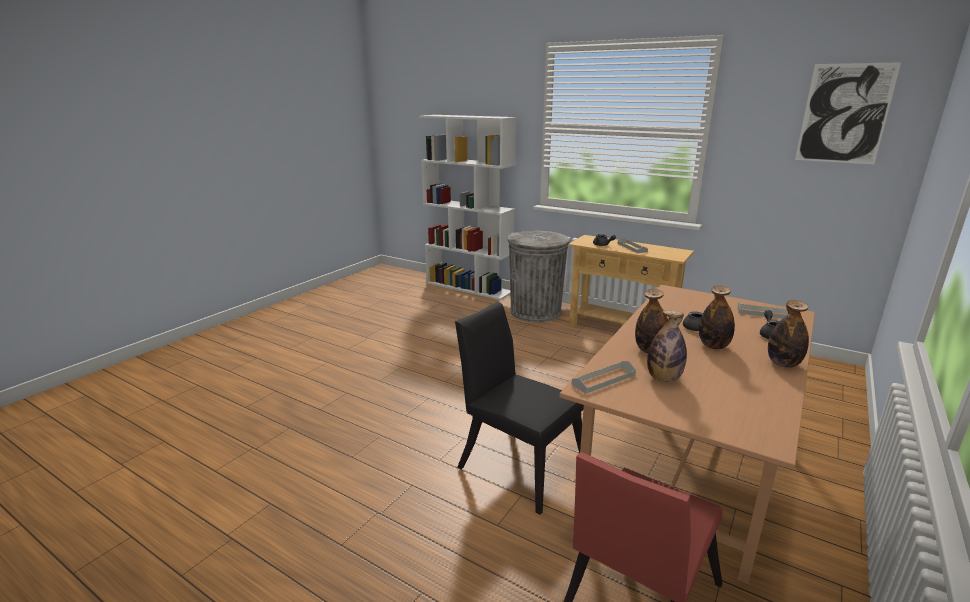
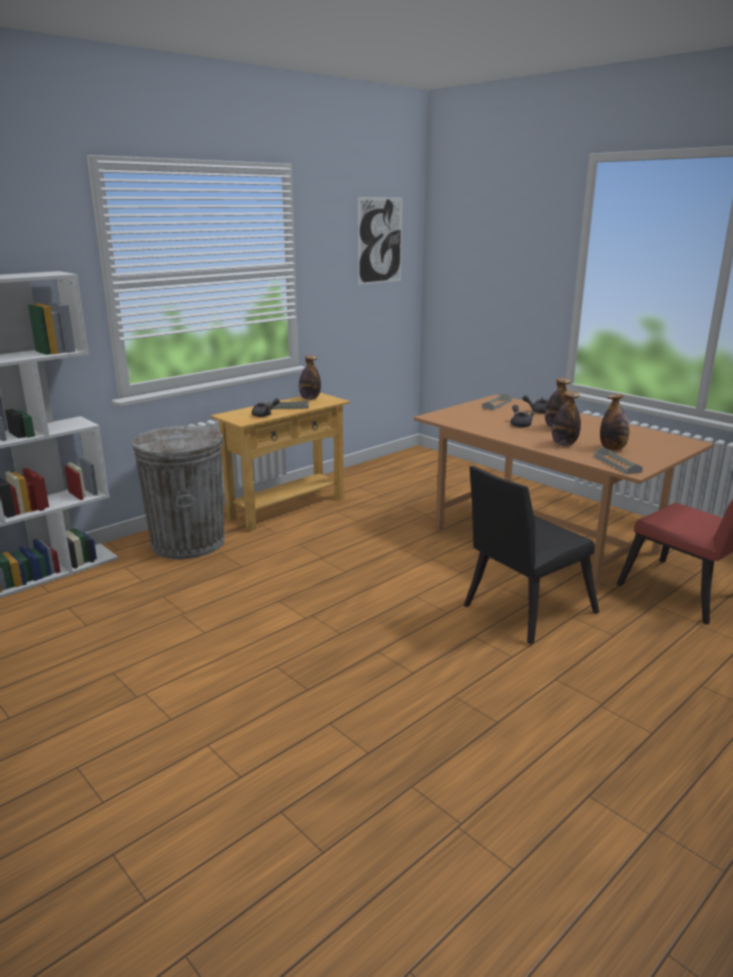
camera: 75 degrees left, 0 degrees up
bottle [768,300,809,368] -> bottle moved to [299,355,321,400]

